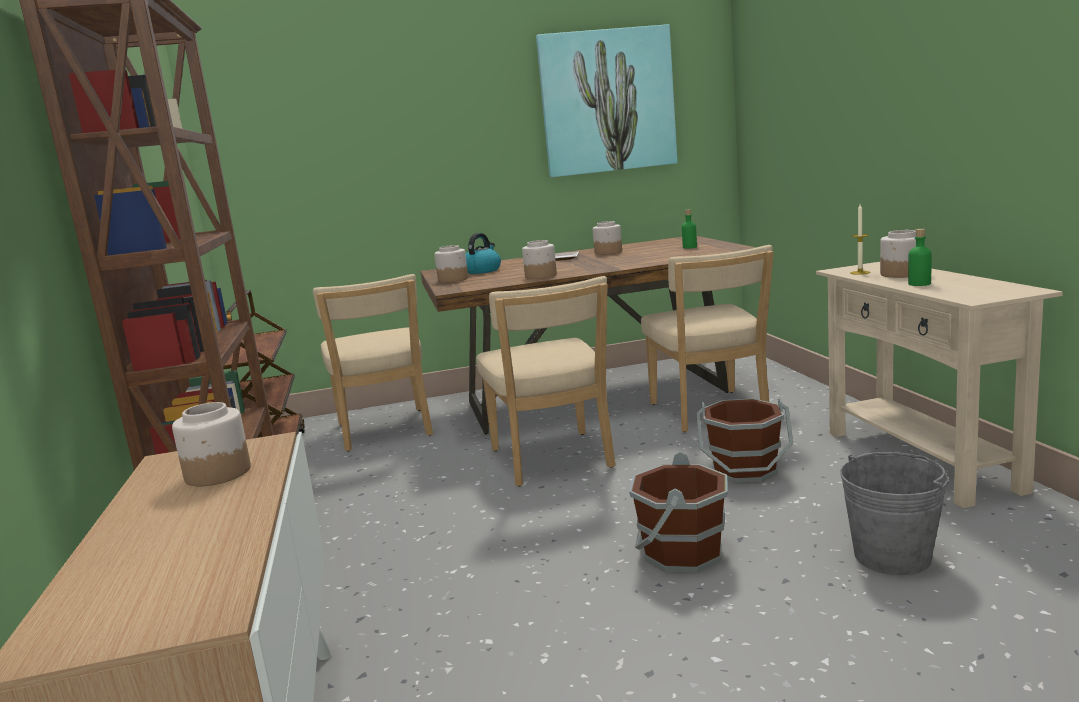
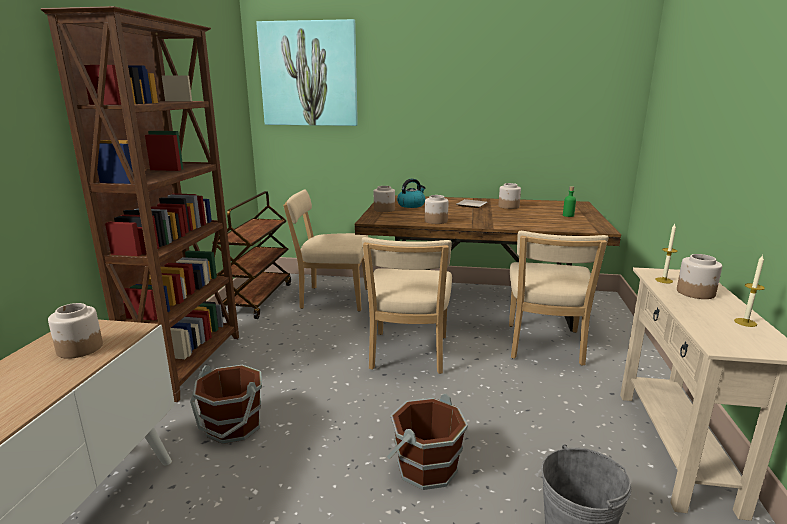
camera: 20 degrees right, 5 degrees up
beige chair [313,274,433,452] -> beige chair turned 90 degrees clockwise [283,189,368,312]
picture [536,24,677,177] -> picture moved to [256,19,358,126]
brown bucket [696,398,793,483] -> brown bucket moved to [190,365,262,444]
green bottle [908,229,932,286] -> none
none -> candle [734,255,765,327]

